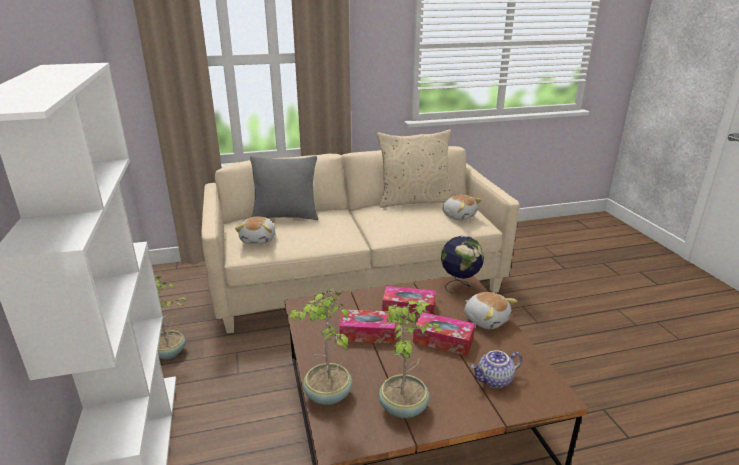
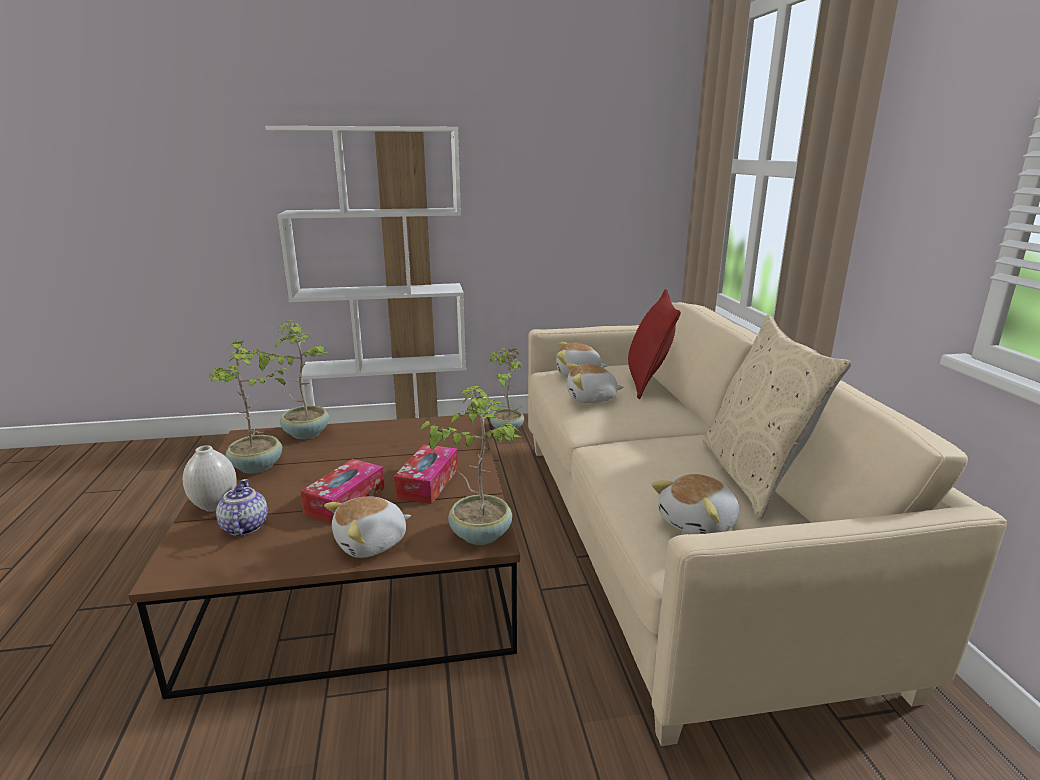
camera: 95 degrees right, 5 degrees down
grey pillow [250,156,318,220] -> red pillow [628,289,681,399]
tissue box [339,310,395,344] -> none
globe [441,236,484,294] -> potted plant [419,386,521,545]
none -> white vase [183,445,237,512]
none -> plush toy [566,363,624,403]

